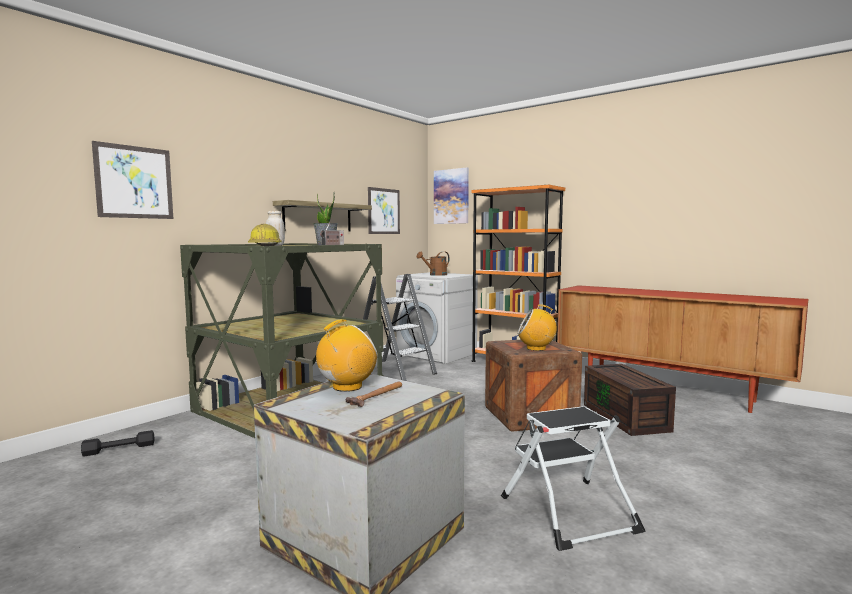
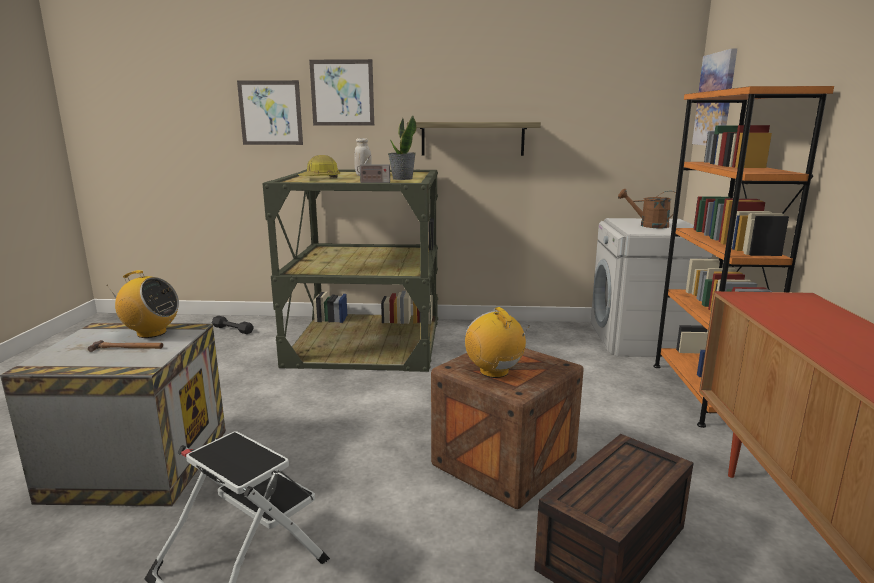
camera: 55 degrees right, 10 degrees up
grey step ladder [363,274,438,381] -> none
picture [368,187,400,234] -> picture moved to [309,59,374,126]

